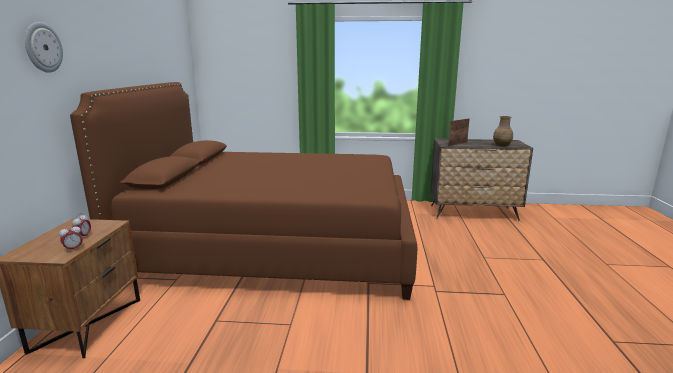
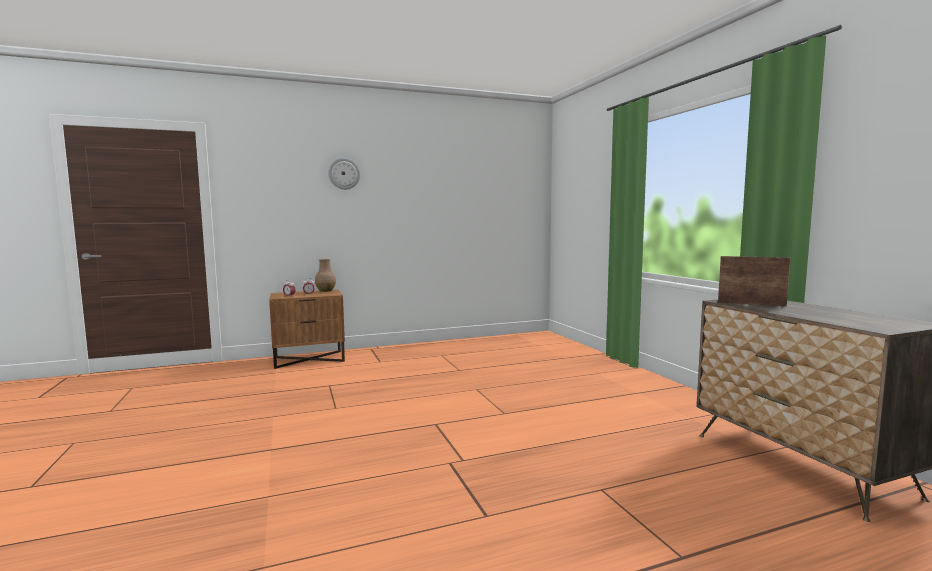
camera: 65 degrees right, 10 degrees down
brown bed [70,82,417,300] -> none
brown vase [493,116,513,147] -> brown vase moved to [315,259,336,292]

